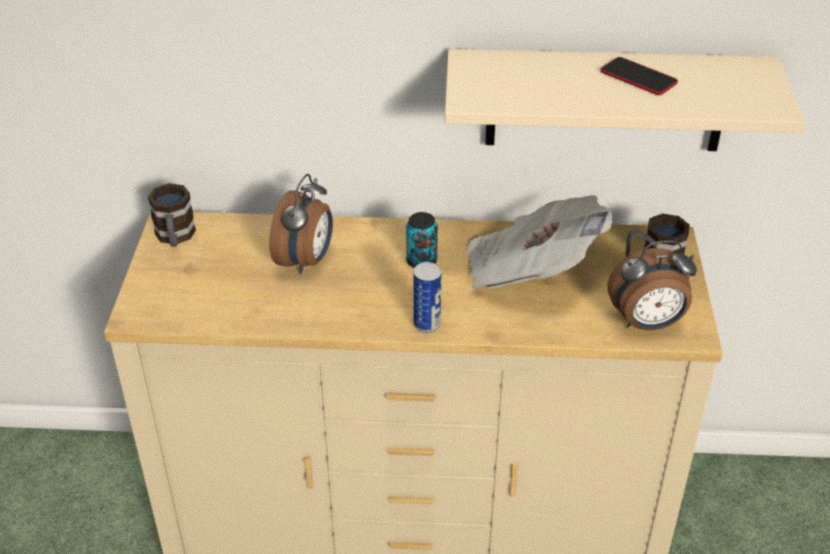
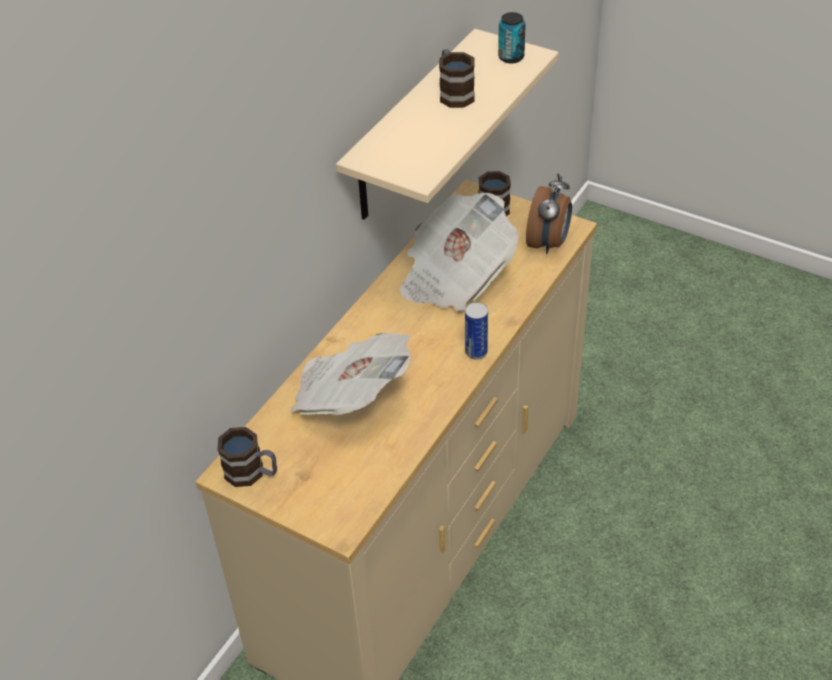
camera: 60 degrees left, 5 degrees up
alarm clock [269,174,333,274] -> newspaper [290,333,411,415]
can [406,212,438,268] -> can moved to [498,12,526,64]
phone [600,57,678,95] -> mug [439,49,475,108]

